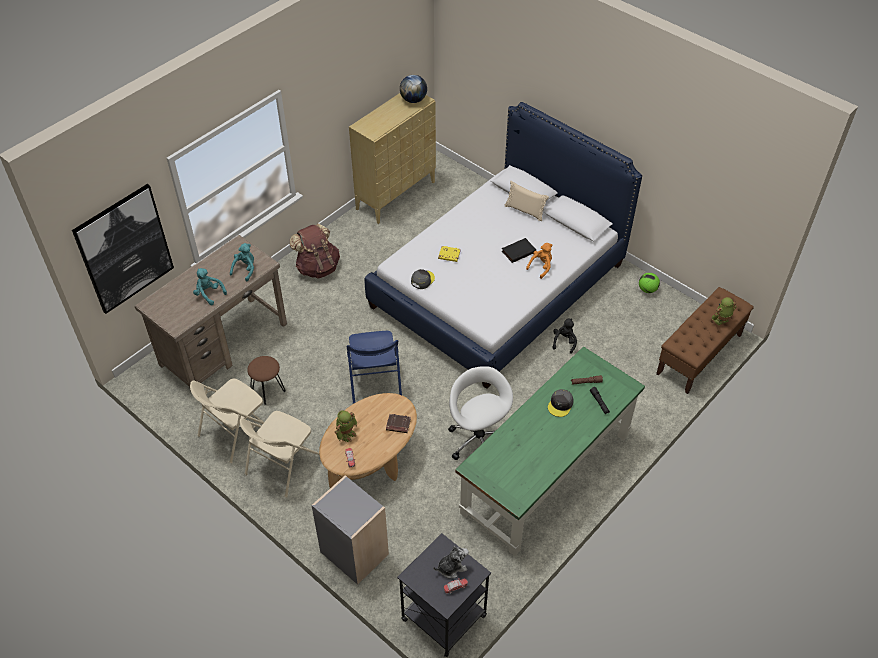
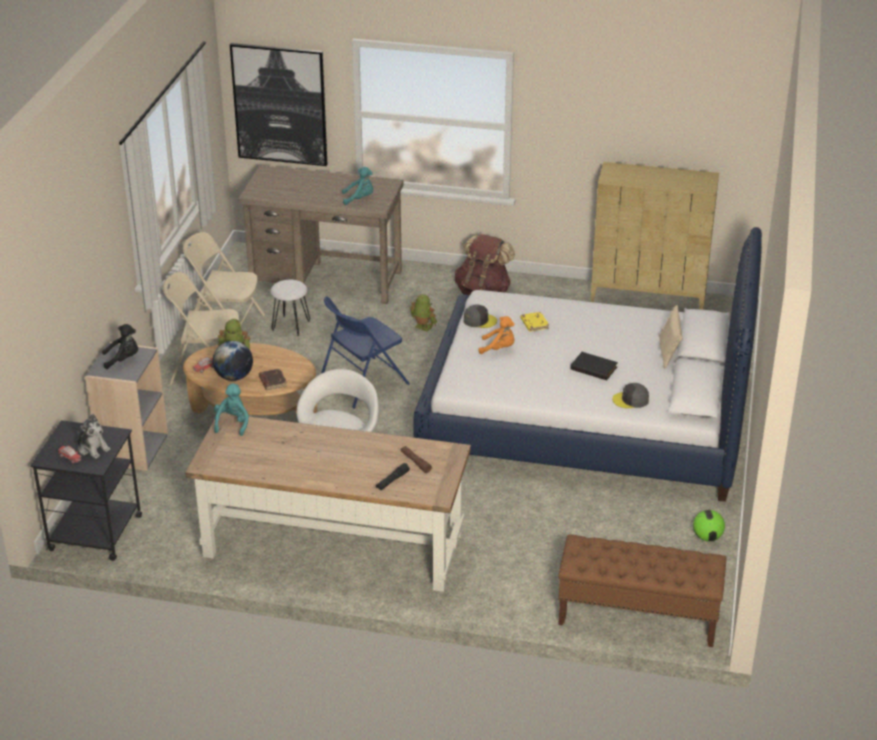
camera: 60 degrees right, 15 degrees down
turquoise plush toy [193,268,227,305] -> turquoise plush toy moved to [214,383,249,436]
brown stool [247,356,286,405] -> white stool [270,280,310,336]
globe [400,75,427,103] -> globe moved to [213,341,253,381]
green desk [455,346,645,556] -> brown desk [185,413,471,592]
orange plush toy [526,243,553,279] -> orange plush toy moved to [479,316,515,354]
grey cap [548,389,574,417] -> grey cap moved to [612,383,649,408]
black plush toy [553,319,577,354] -> black plush toy moved to [102,324,138,369]
toy robot [712,297,736,326] -> toy robot moved to [410,294,437,331]

